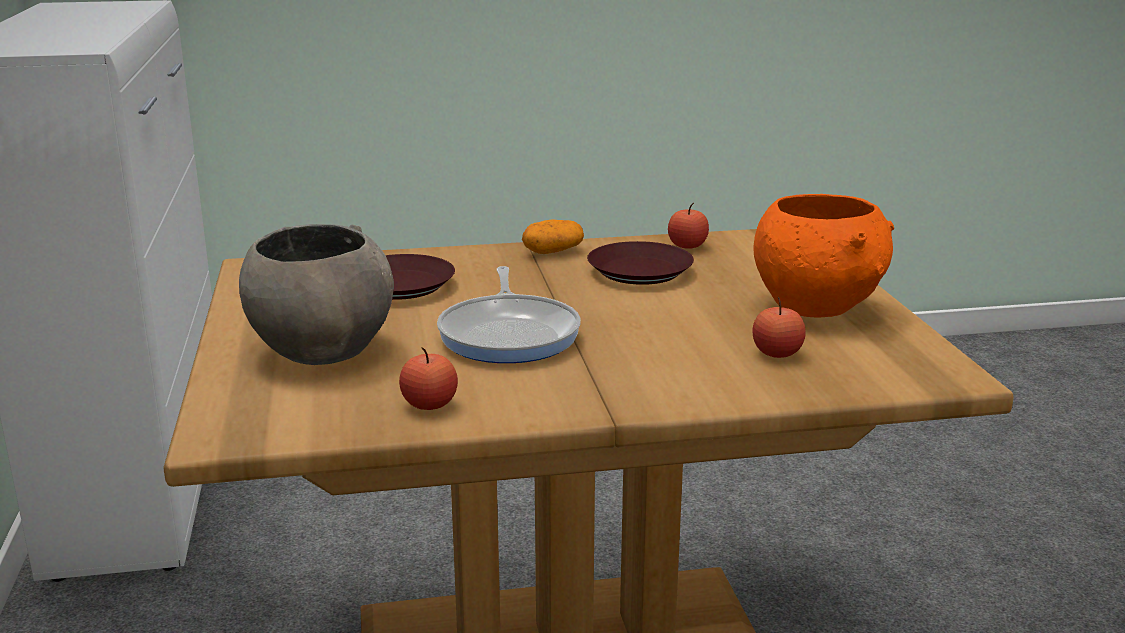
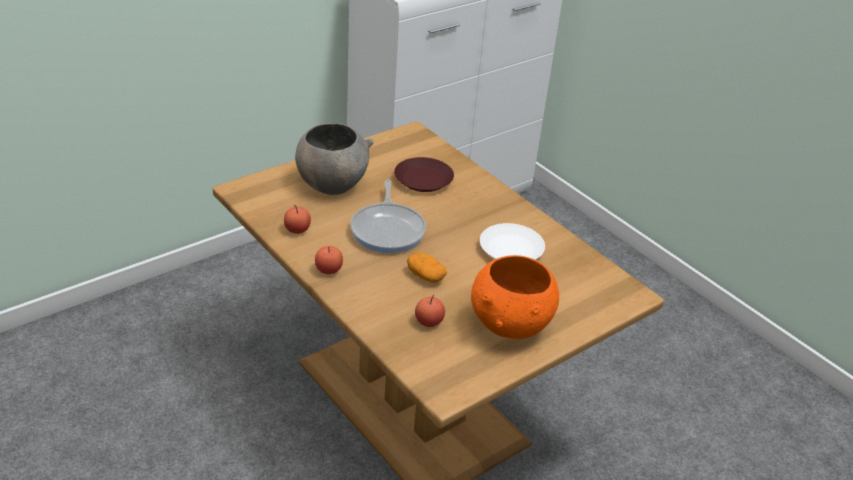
camera: 60 degrees right, 15 degrees up
frying pan [437,266,581,363] -> frying pan turned 60 degrees counterclockwise [350,180,426,253]
potato [522,219,584,254] -> potato moved to [407,253,447,283]
brown plate [587,241,694,285] -> white plate [480,223,545,260]
apple [668,202,709,249] -> apple moved to [315,246,343,274]

